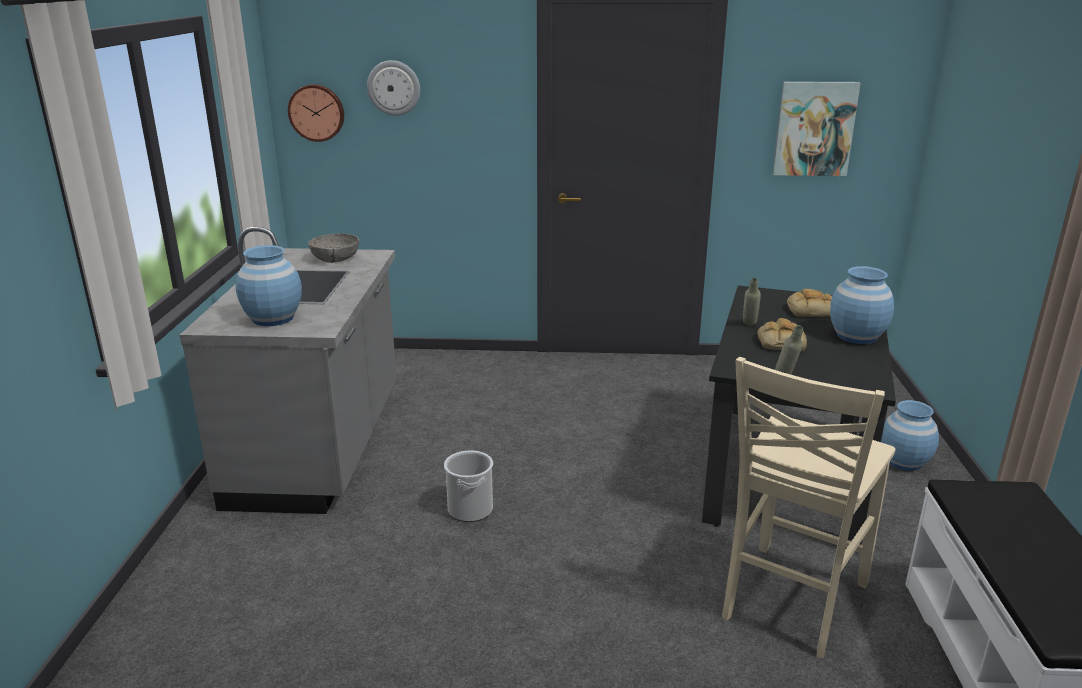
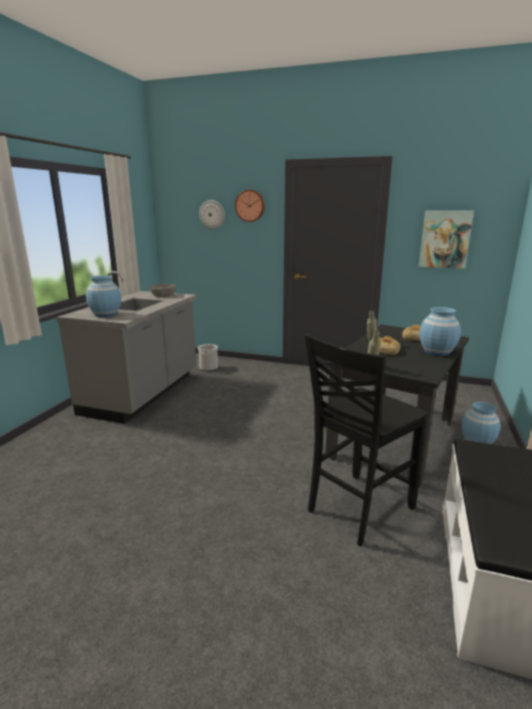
camera: 15 degrees right, 5 degrees down
wall clock [288,84,344,142] -> wall clock moved to [235,190,265,222]
bucket [444,451,493,522] -> bucket moved to [198,344,218,371]
beige chair [722,357,896,658] -> black chair [305,334,428,546]

